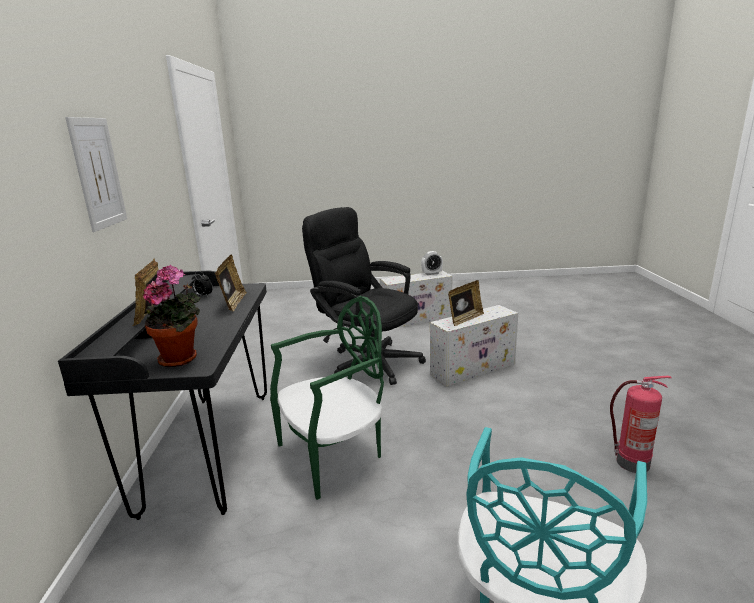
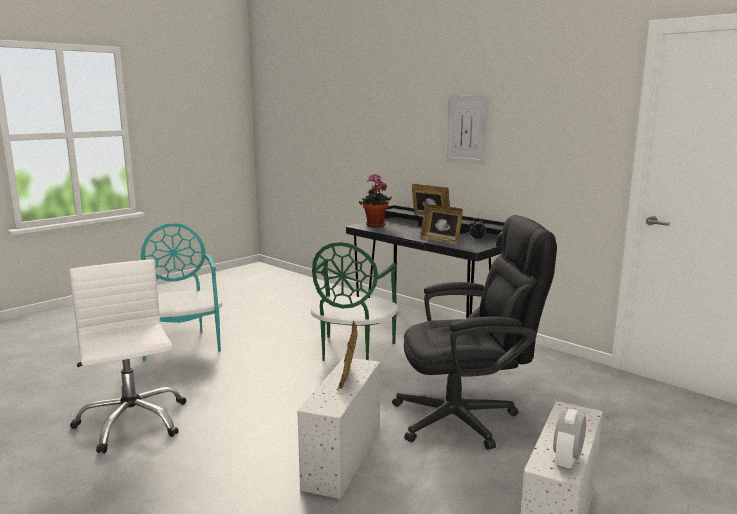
camera: 135 degrees right, 5 degrees down
fire extinguisher [610,376,672,473] -> white office chair [69,259,186,453]

